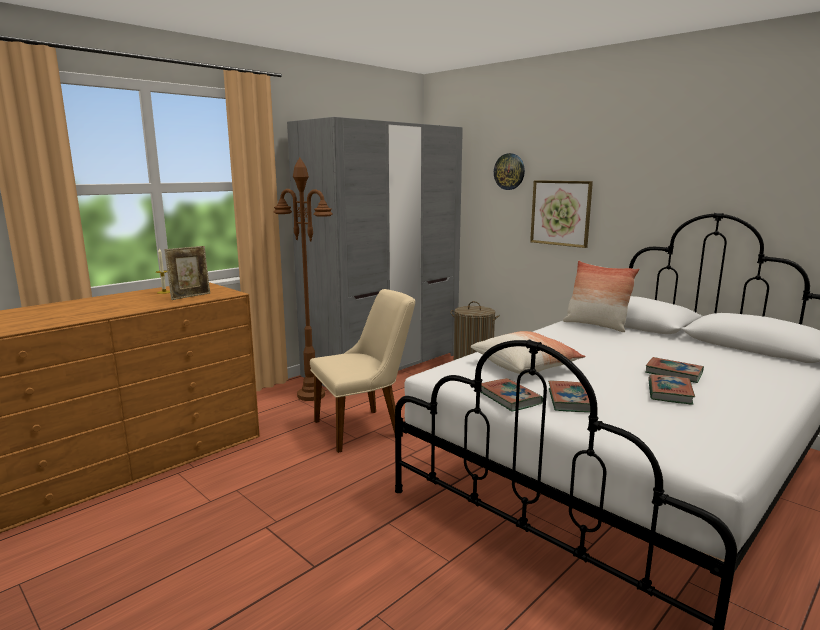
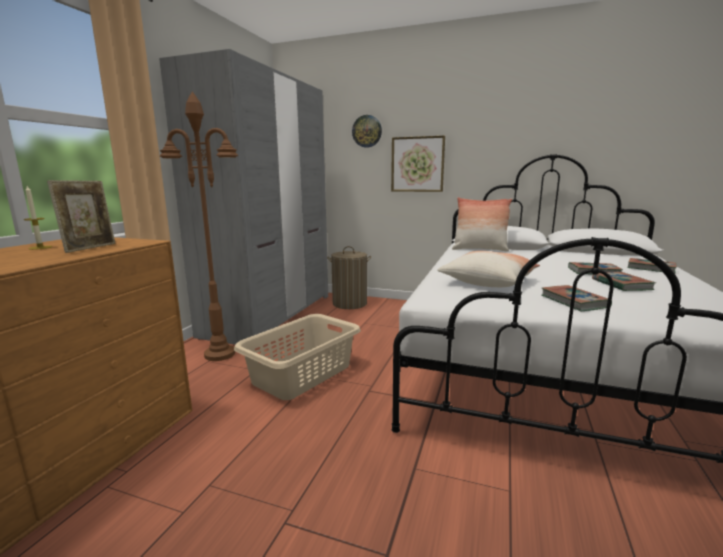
camera: 25 degrees left, 0 degrees up
beige chair [310,289,415,453] -> beige laundry basket [234,314,361,400]
book [480,378,543,412] -> book moved to [627,258,677,274]

